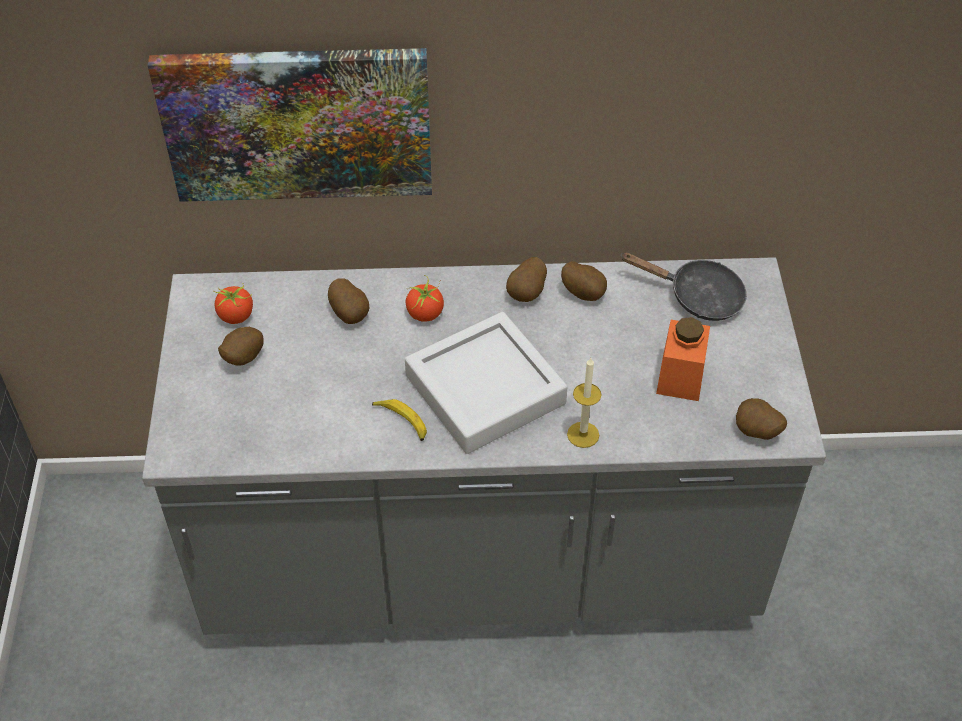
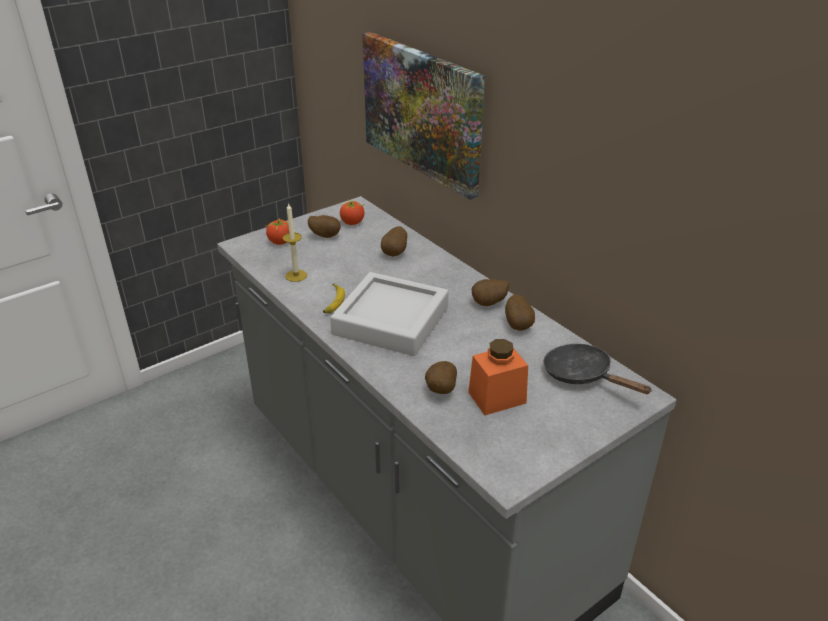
camera: 55 degrees right, 15 degrees down
tomato [406,275,444,322] -> tomato moved to [266,218,289,245]
candle [567,358,602,448] -> candle moved to [283,202,307,282]
black frying pan [621,253,747,321] -> black frying pan turned 150 degrees clockwise [544,344,652,394]
potato [736,398,787,440] -> potato moved to [425,361,457,394]

